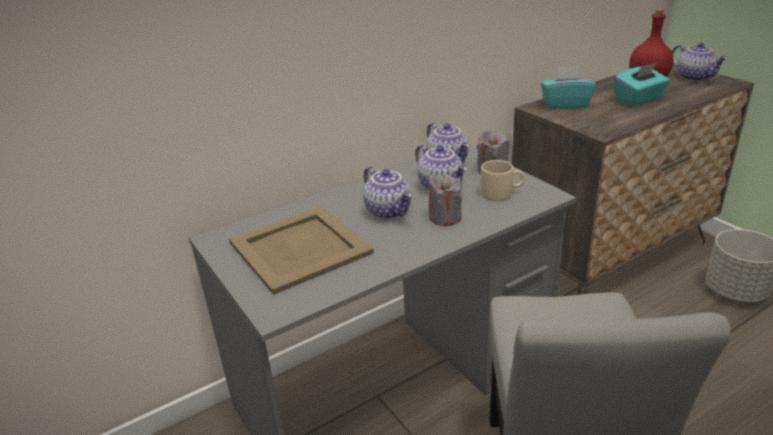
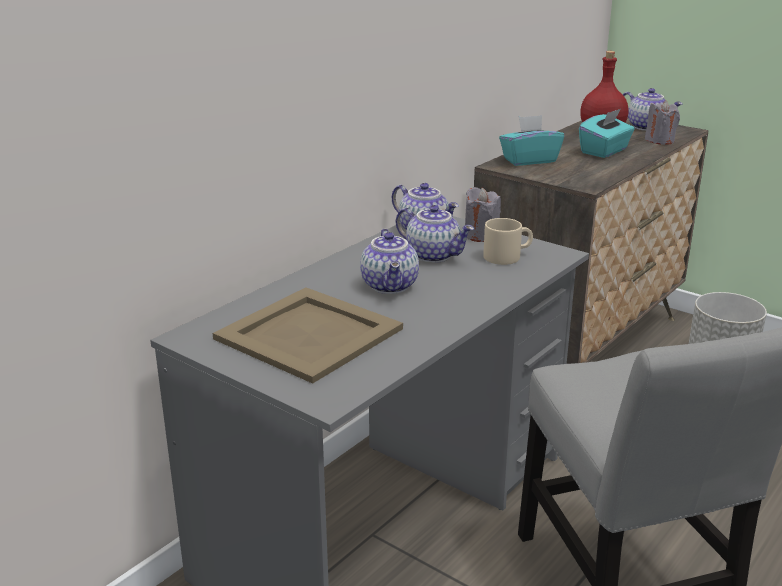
camera: 20 degrees left, 5 degrees down
teapot [363,167,412,219] -> teapot turned 45 degrees clockwise [360,229,419,294]
grey candle [429,175,462,226] -> grey candle moved to [645,100,680,145]

